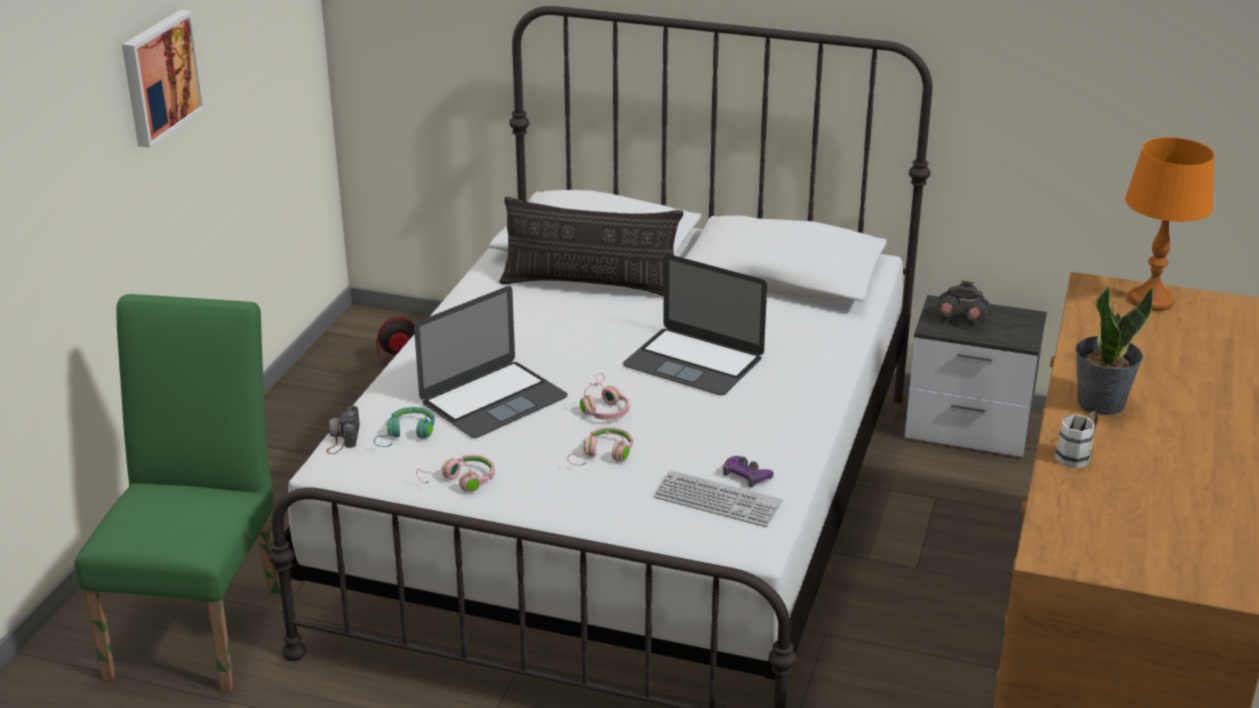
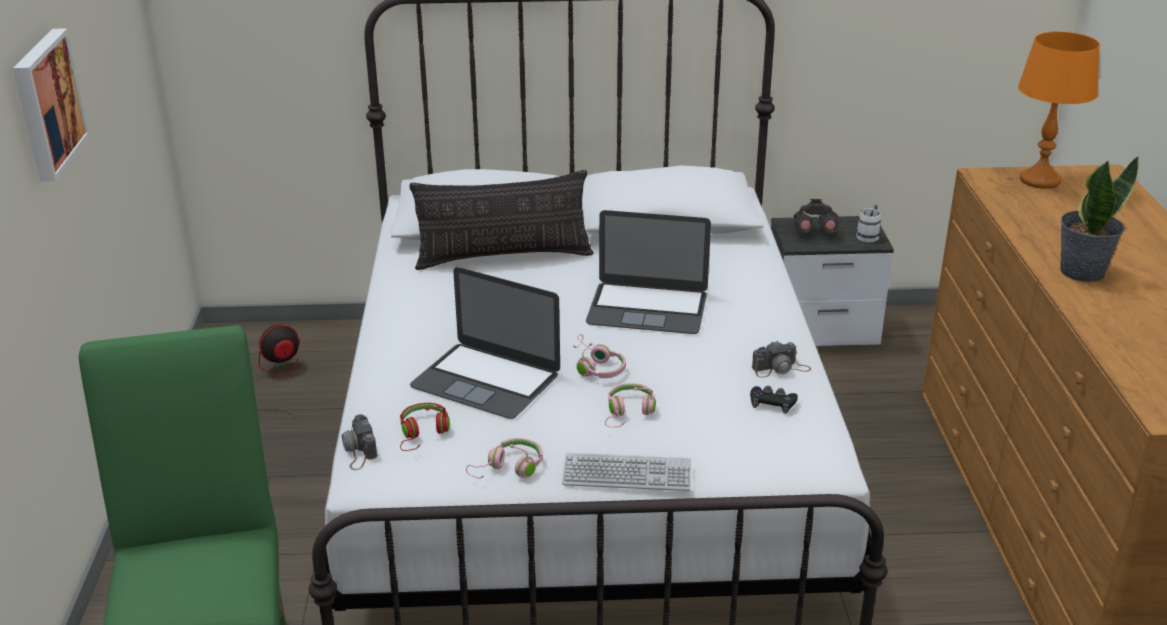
camera: 20 degrees left, 0 degrees up
turquoise headphones [374,407,435,447] -> red headphones [400,403,450,451]
laptop [414,286,568,438] -> laptop turned 90 degrees clockwise [410,267,560,419]
keyboard [653,470,782,527] -> keyboard moved to [562,453,691,491]
purple game controller [723,456,773,488] -> black game controller [750,386,798,414]
white mug [1055,411,1098,468] -> white mug moved to [856,205,881,242]
none -> camera [752,341,811,378]

